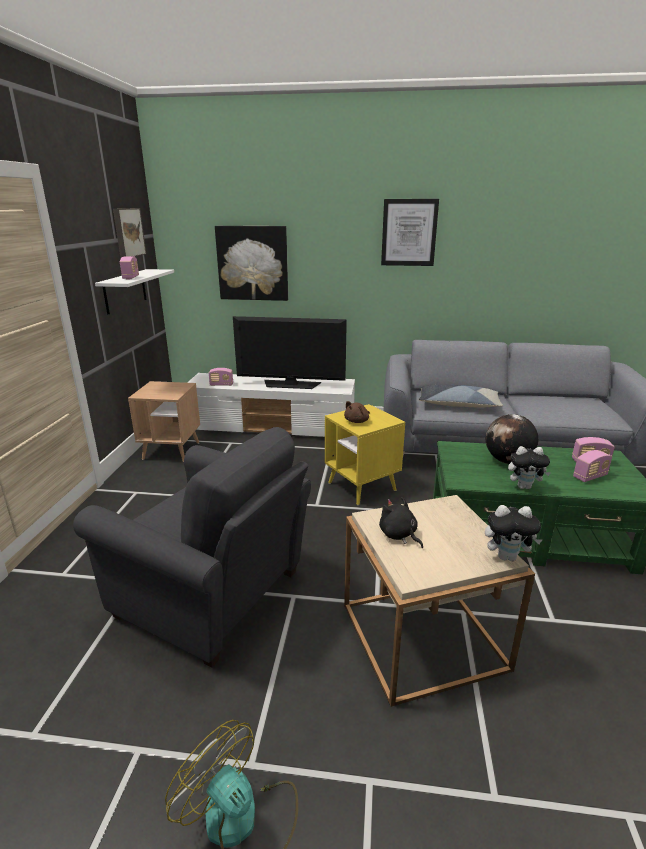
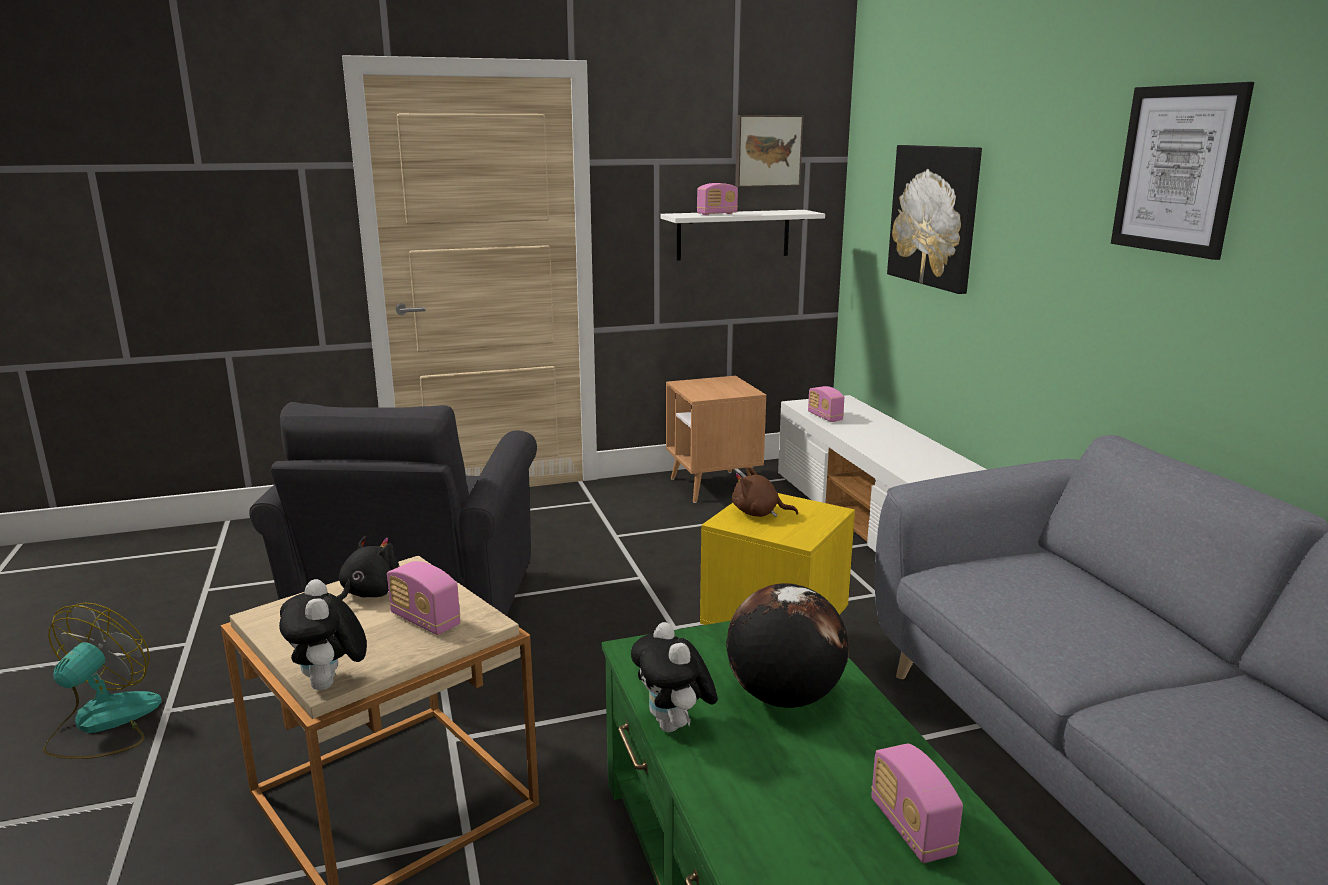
camera: 65 degrees right, 5 degrees down
television [233,316,347,389] -> none
pillow [419,385,503,408] -> none
radio [573,450,612,482] -> radio moved to [387,561,461,635]

